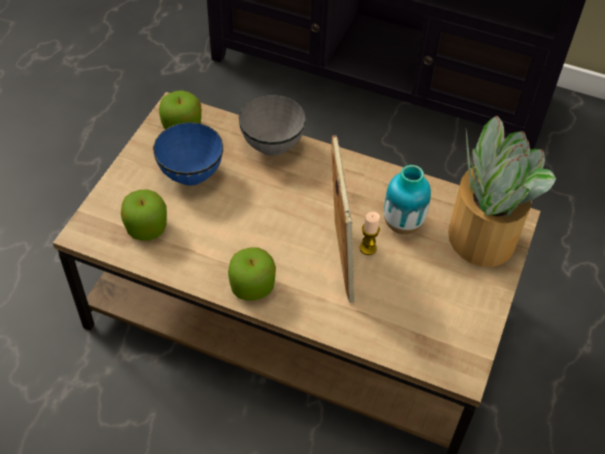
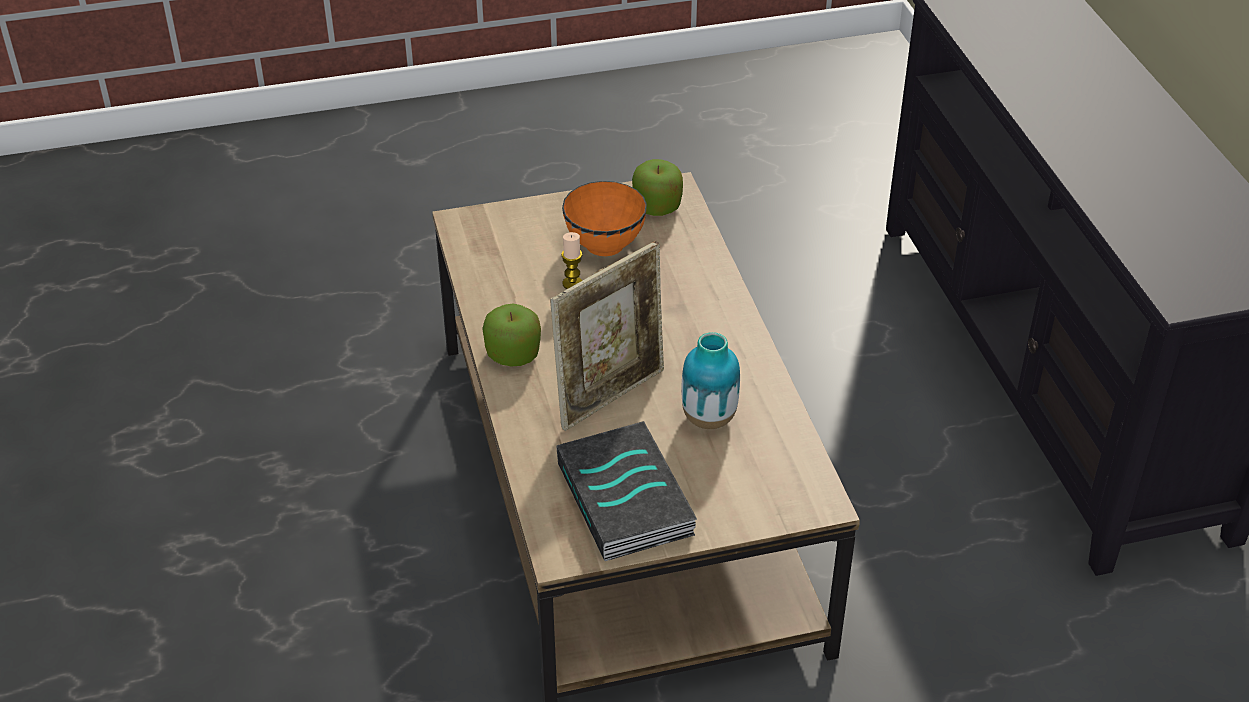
camera: 55 degrees right, 10 degrees down
apple [121,189,167,240] -> none
blue bowl [153,122,223,186] -> orange bowl [562,181,647,256]
grey bowl [239,95,306,156] -> none
candle [360,212,380,255] -> candle moved to [561,232,582,289]
potted plant [448,116,556,267] -> none
none -> book [556,421,697,561]

